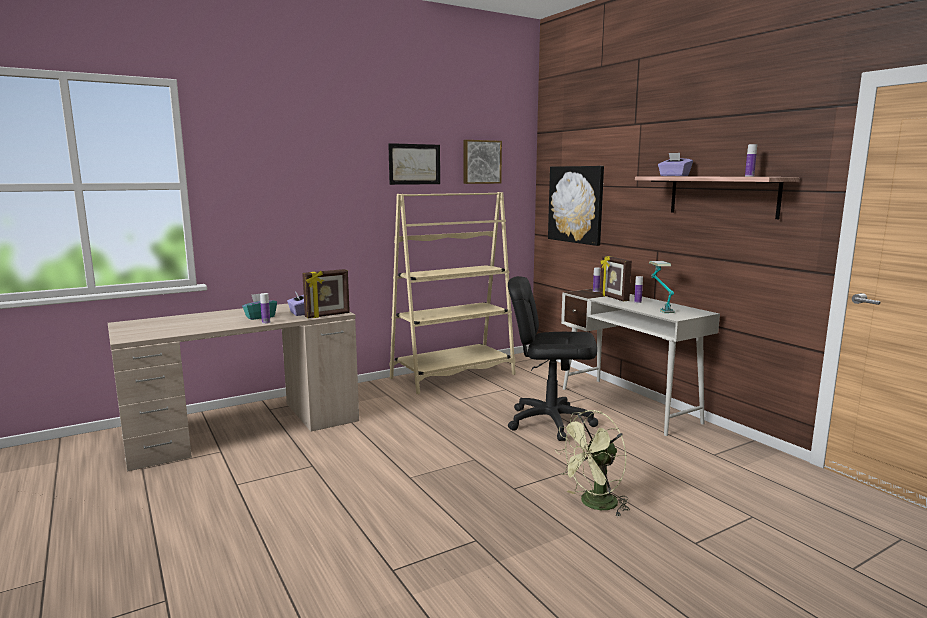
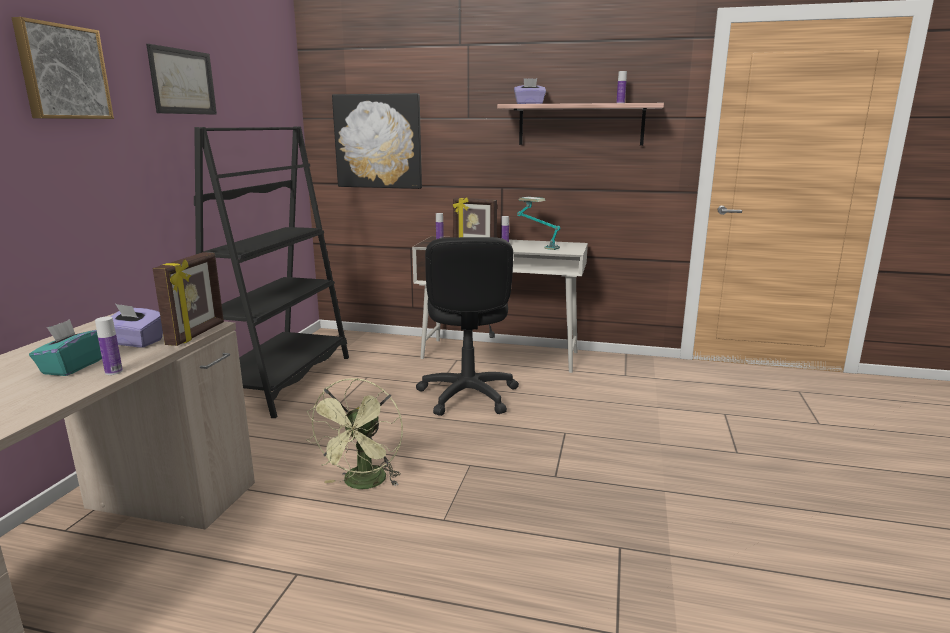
camera: 45 degrees left, 5 degrees up
beige bookcase [389,192,516,394] -> black bookcase [194,126,349,418]
picture [464,140,502,184] -> picture moved to [12,17,114,119]
black office chair [508,276,598,441] -> black office chair turned 60 degrees counterclockwise [416,237,519,416]
green fan [555,410,630,517] -> green fan moved to [306,378,403,489]

